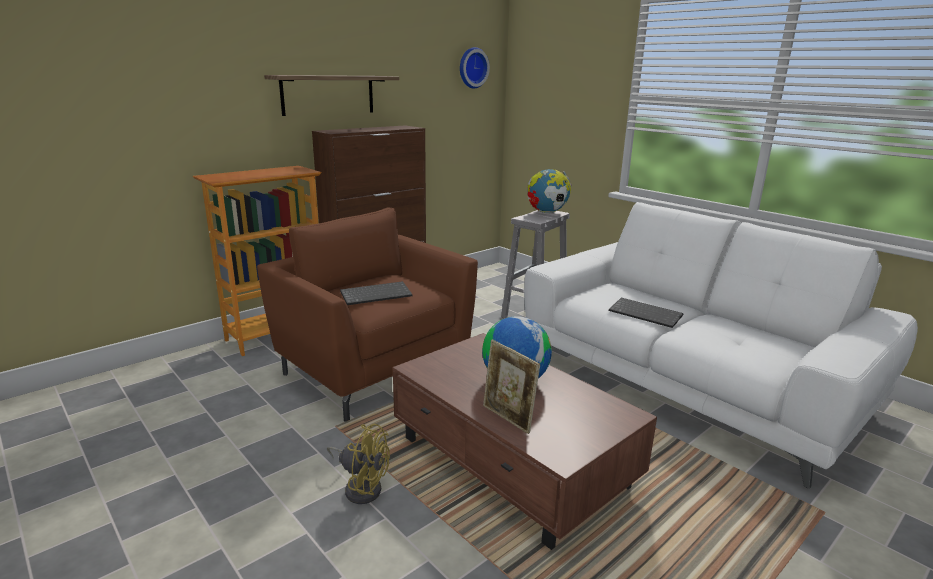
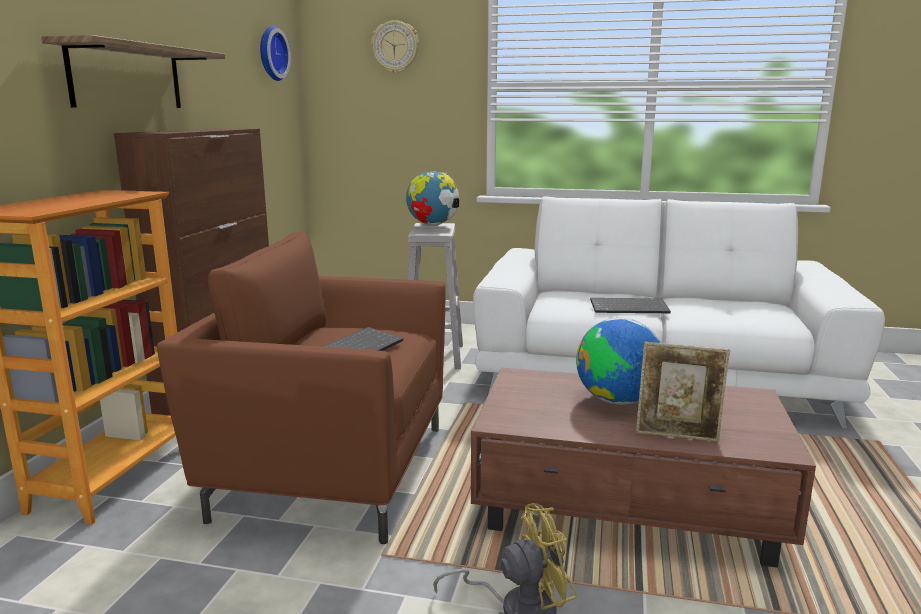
camera: 35 degrees left, 5 degrees down
none -> wall clock [371,20,419,73]

